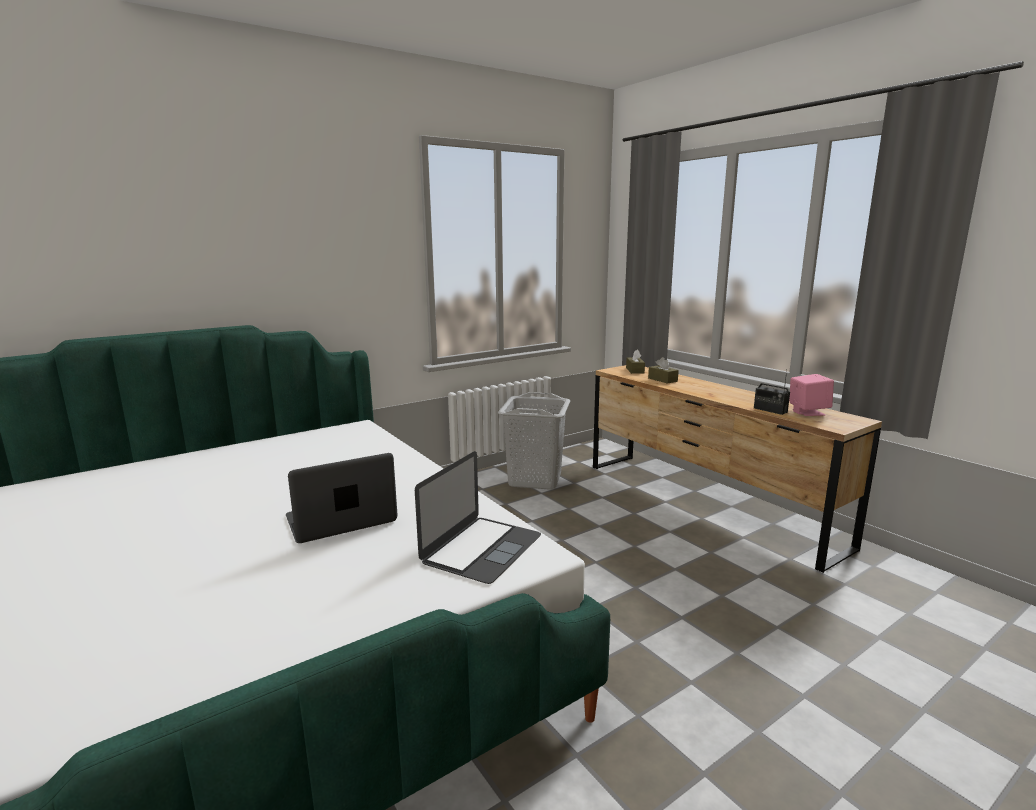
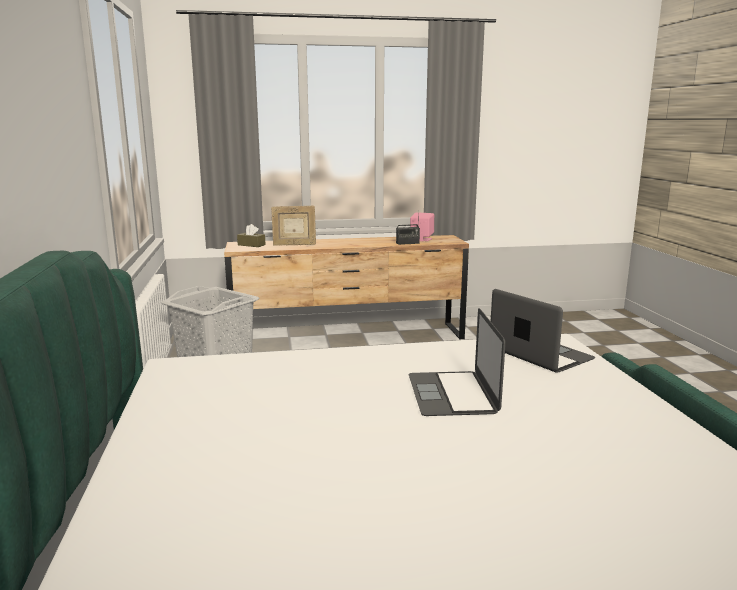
camera: 65 degrees left, 0 degrees up
brown tissue box [648,357,679,384] -> picture frame [271,206,316,246]

